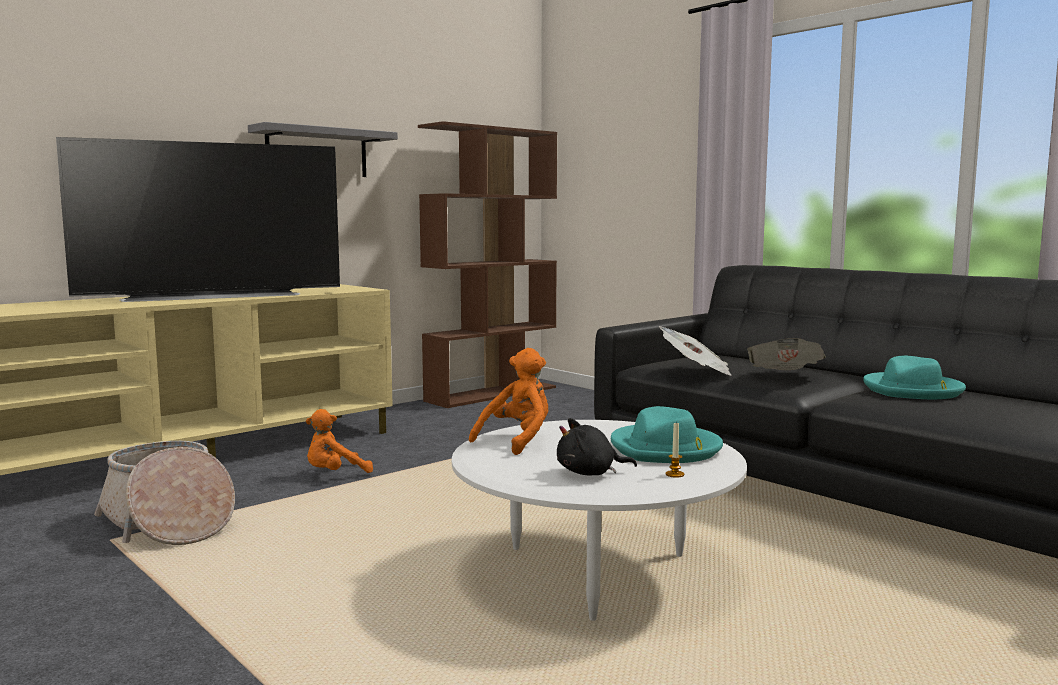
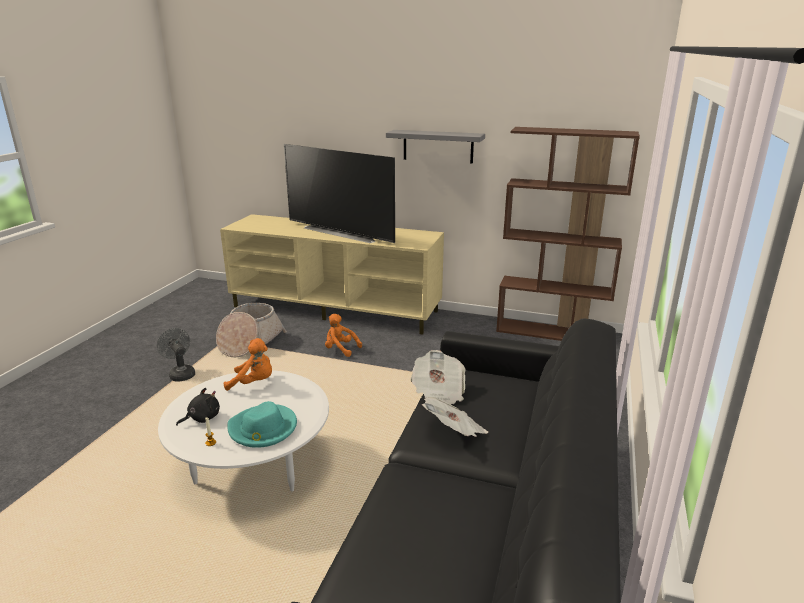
camera: 60 degrees right, 15 degrees up
black plush toy [557,418,637,475] -> black plush toy turned 90 degrees clockwise [176,388,220,426]
turquoise hat [863,355,966,399] -> none
none -> grey fan [157,328,195,382]

